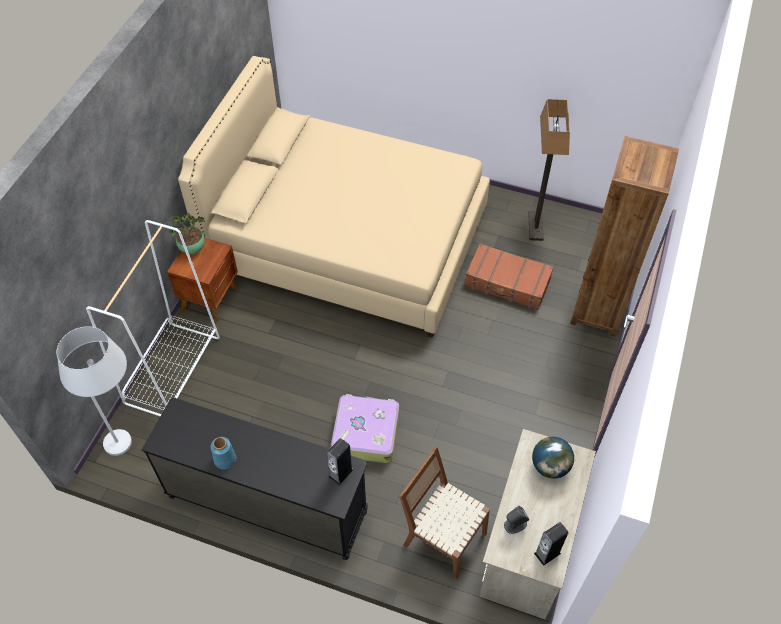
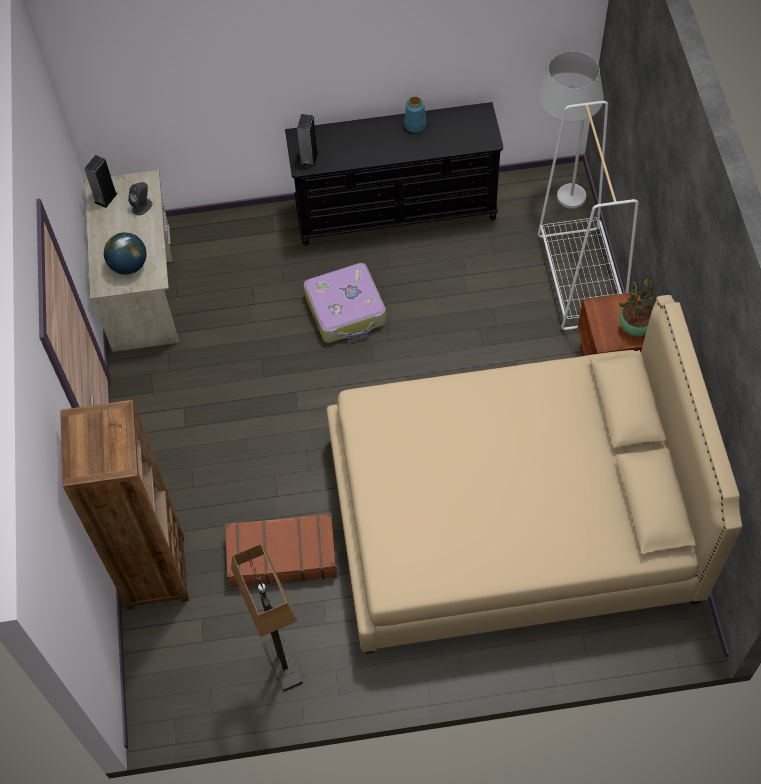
camera: 155 degrees right, 5 degrees up
chair [400,447,490,579] -> none

